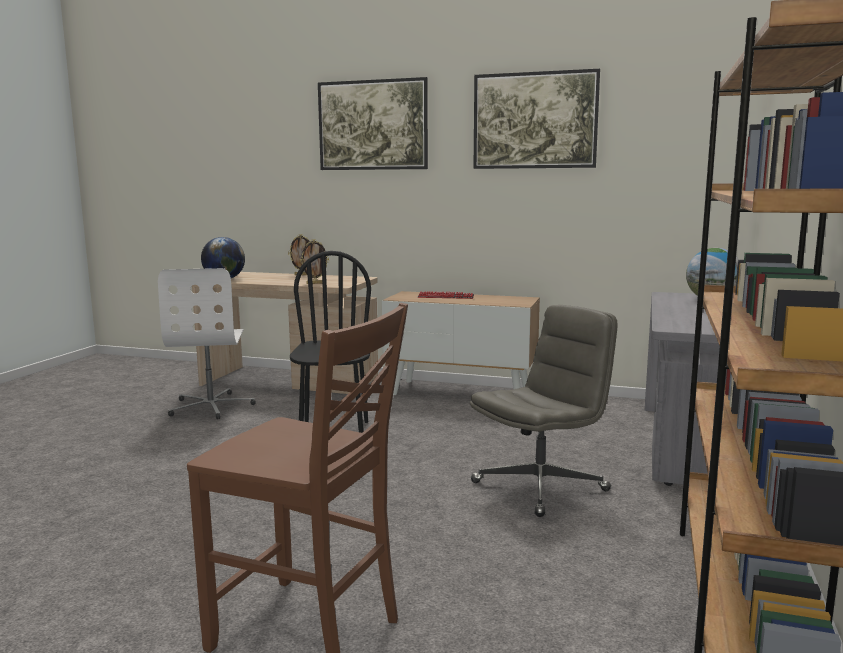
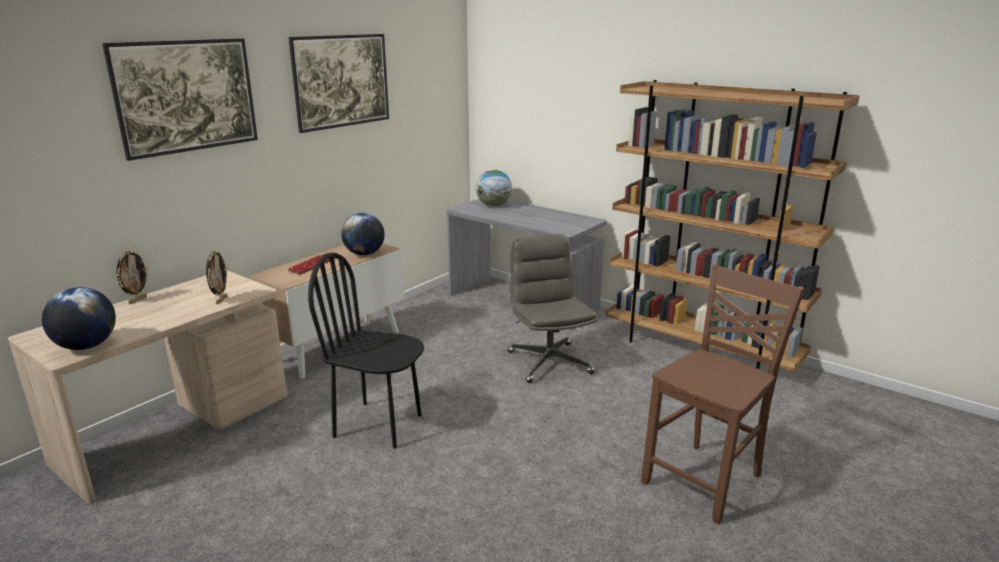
camera: 70 degrees left, 10 degrees up
white office chair [158,268,256,419] -> none
none -> globe [341,213,385,255]

